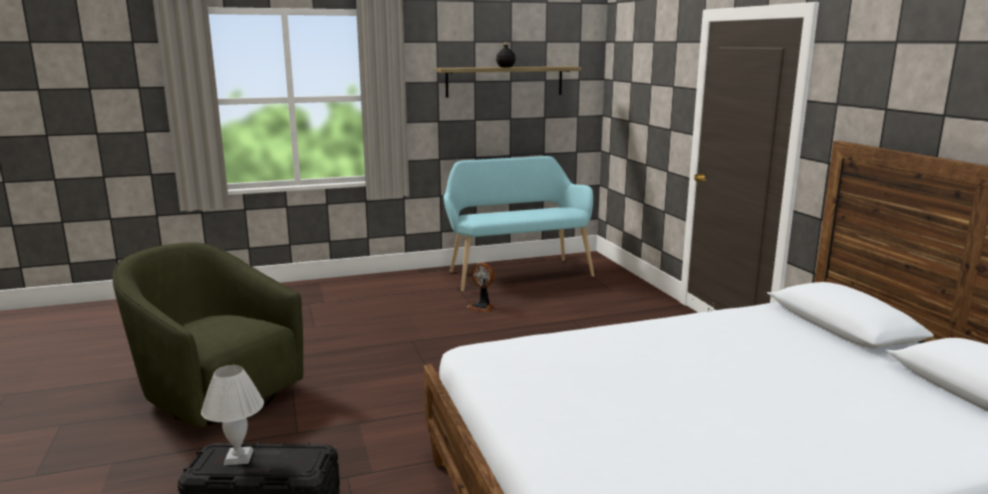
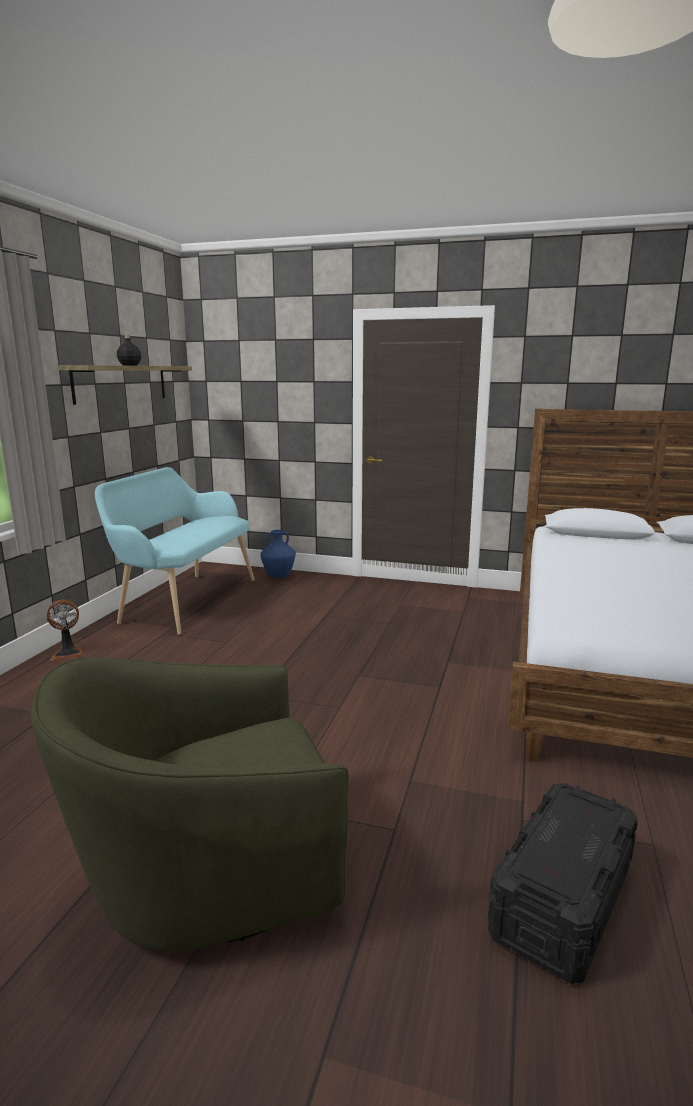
camera: 55 degrees left, 0 degrees up
white table lamp [201,365,264,465] -> none
fan [467,262,495,312] -> fan moved to [47,600,86,661]
none -> blue vase [260,530,296,578]

